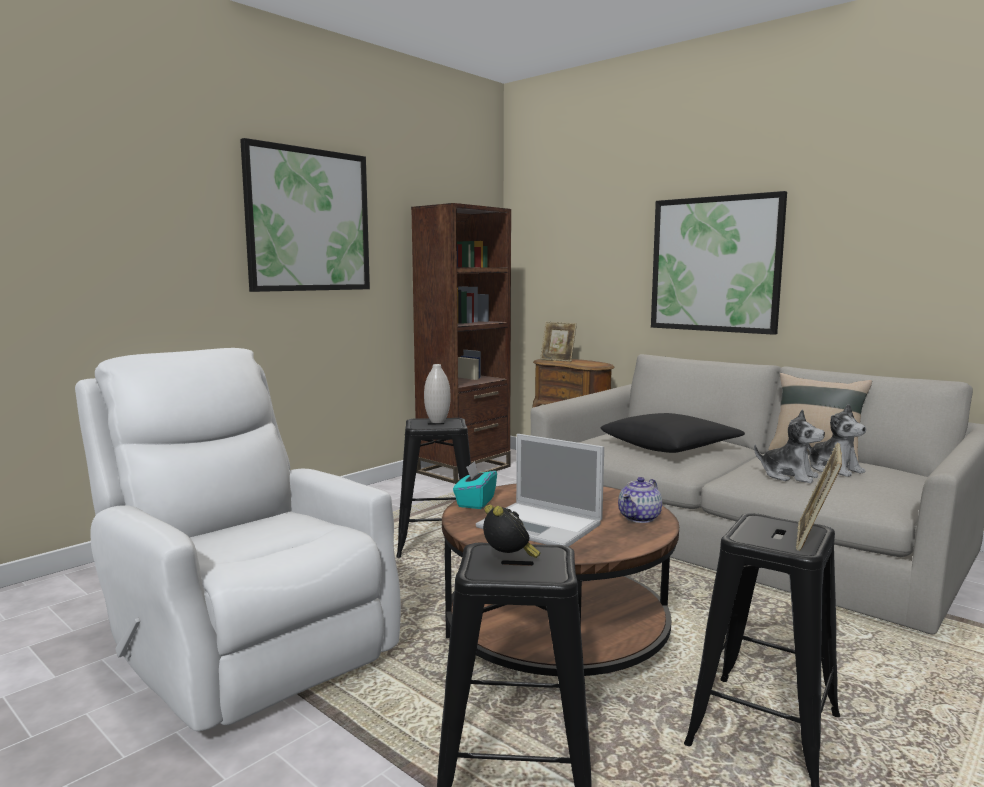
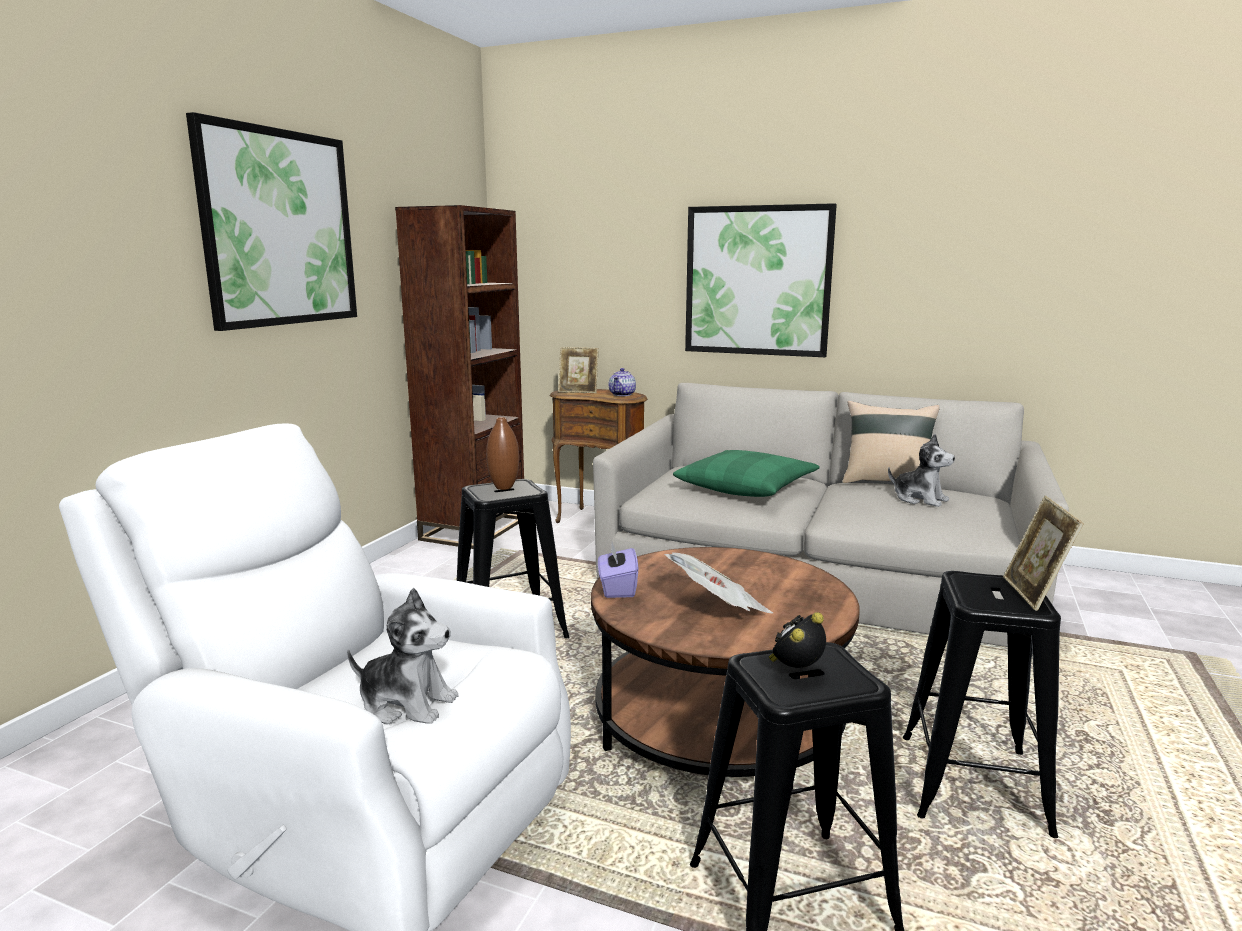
camera: 20 degrees left, 5 degrees up
white vase [424,364,451,423] -> brown vase [486,417,519,490]
turquoise tissue box [453,461,497,509] -> purple tissue box [598,542,638,598]
laptop [476,434,604,547] -> newspaper [664,552,774,614]
alarm clock [483,505,540,558] -> alarm clock turned 90 degrees counterclockwise [769,612,826,668]
black pillow [601,413,745,453] -> green pillow [673,450,820,497]
teapot [618,477,662,523] -> teapot moved to [609,368,636,396]
plush toy [754,409,825,483] -> plush toy moved to [347,588,458,725]

